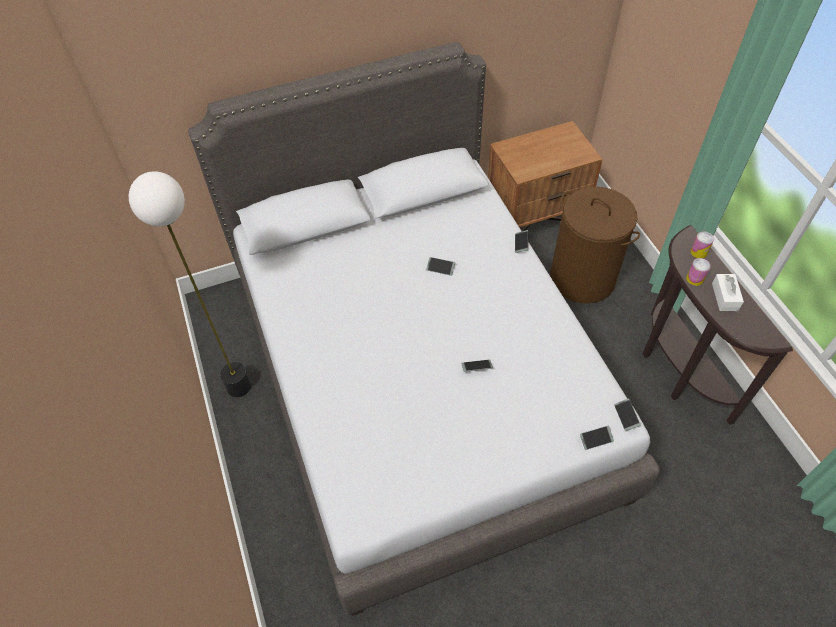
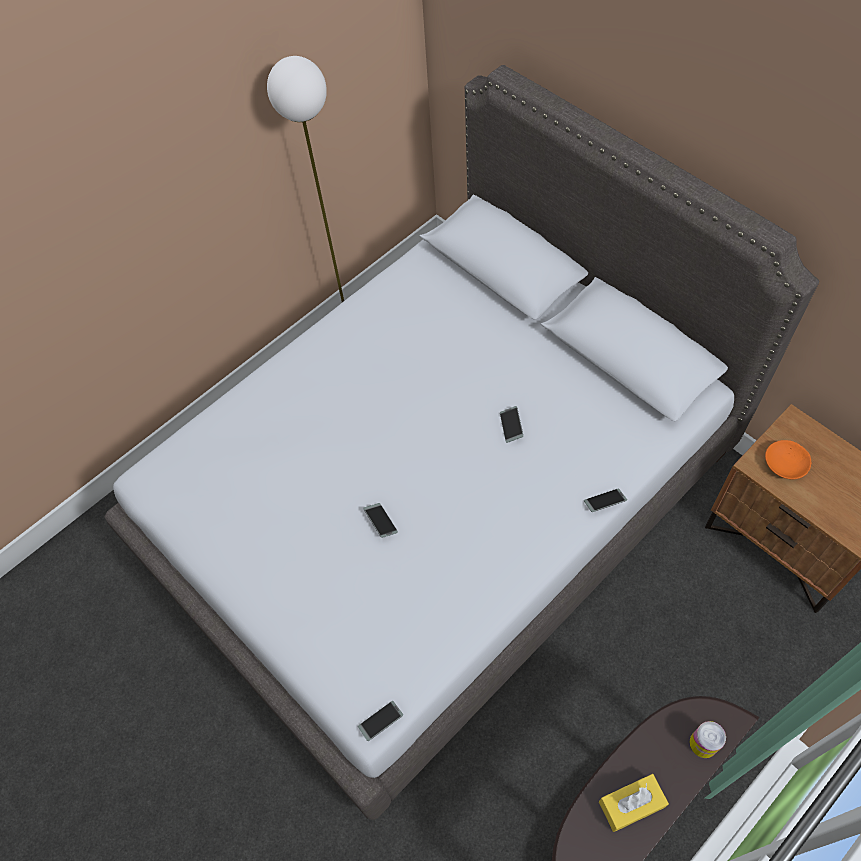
camera: 70 degrees right, 5 degrees up
brown laundry basket [550,187,640,304] -> none
phone [580,426,614,450] -> none
can [686,258,711,286] -> none
white tissue box [712,274,744,311] -> yellow tissue box [599,774,669,832]
none -> orange bowl [765,440,811,479]

